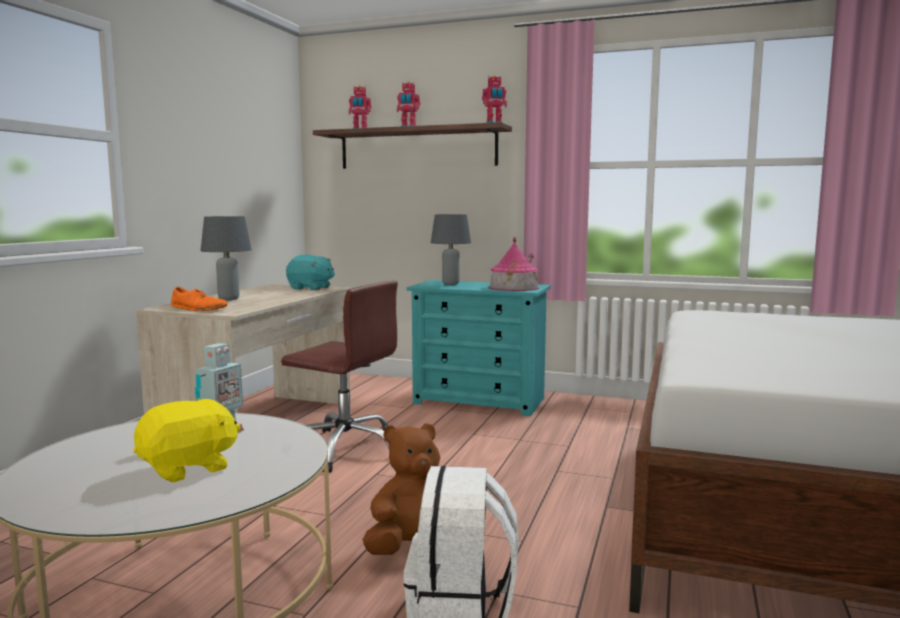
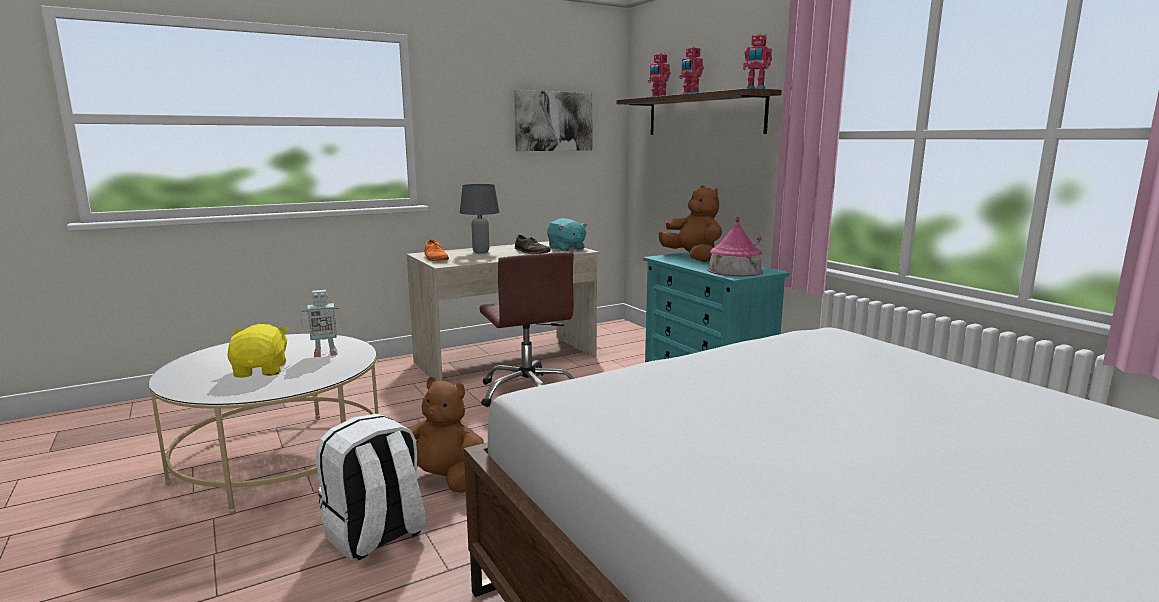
camera: 40 degrees right, 5 degrees up
yellow plush toy [134,398,241,482] -> yellow plush toy turned 105 degrees counterclockwise [227,324,289,378]
grey table lamp [431,214,471,285] -> brown plush toy [659,185,722,262]
none -> picture [514,90,593,151]
none -> brown shoe [515,235,551,254]

